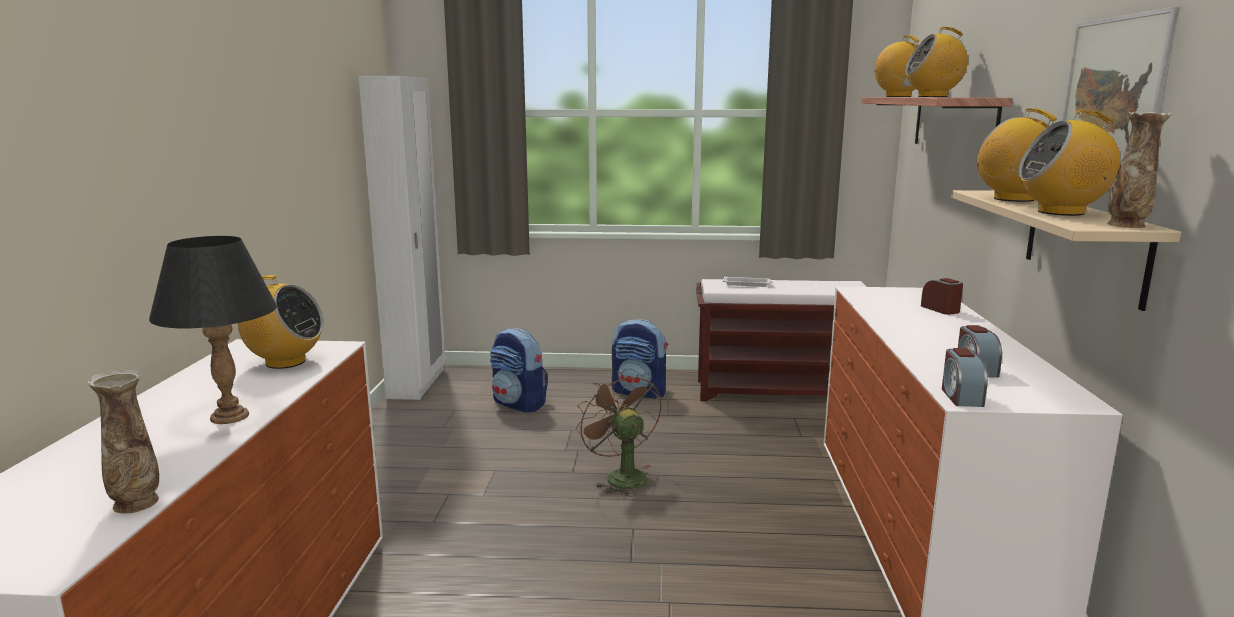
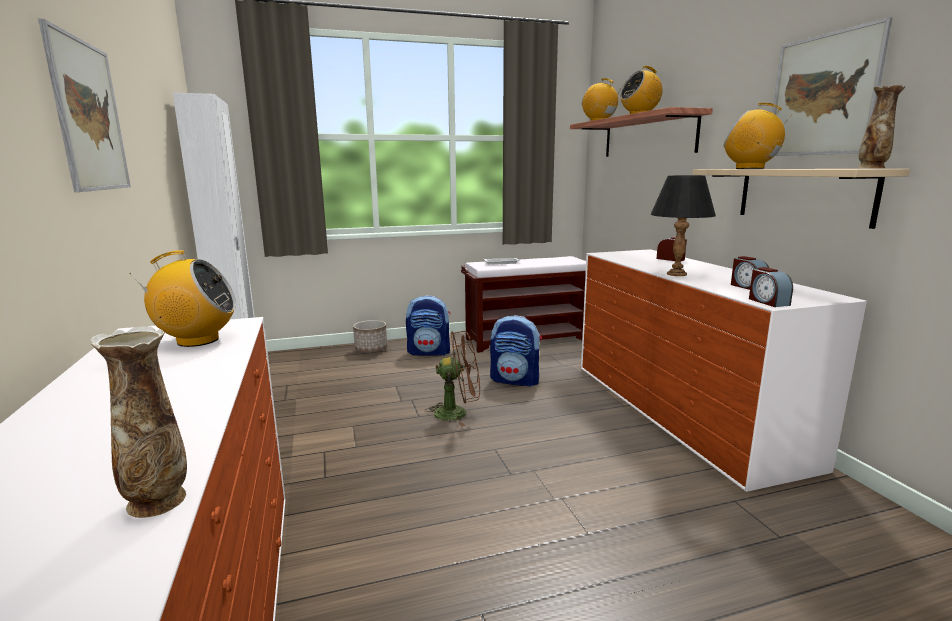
camera: 20 degrees left, 0 degrees up
black table lamp [149,236,277,424] -> black table lamp moved to [651,175,716,276]
backpack [490,328,548,413] -> backpack moved to [490,315,542,387]
brown fan [576,371,661,497] -> brown fan turned 135 degrees clockwise [425,331,480,427]
radio [1018,110,1120,216] -> none
none -> picture [38,18,131,192]
none -> planter [353,320,387,353]

